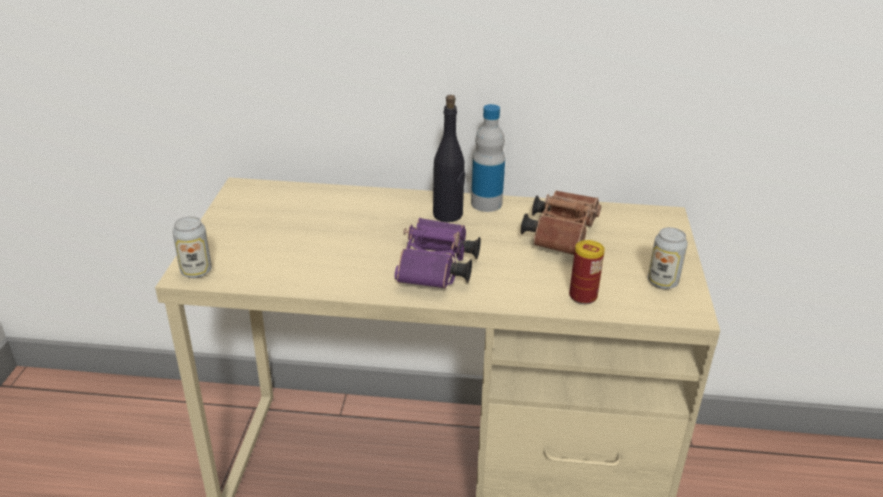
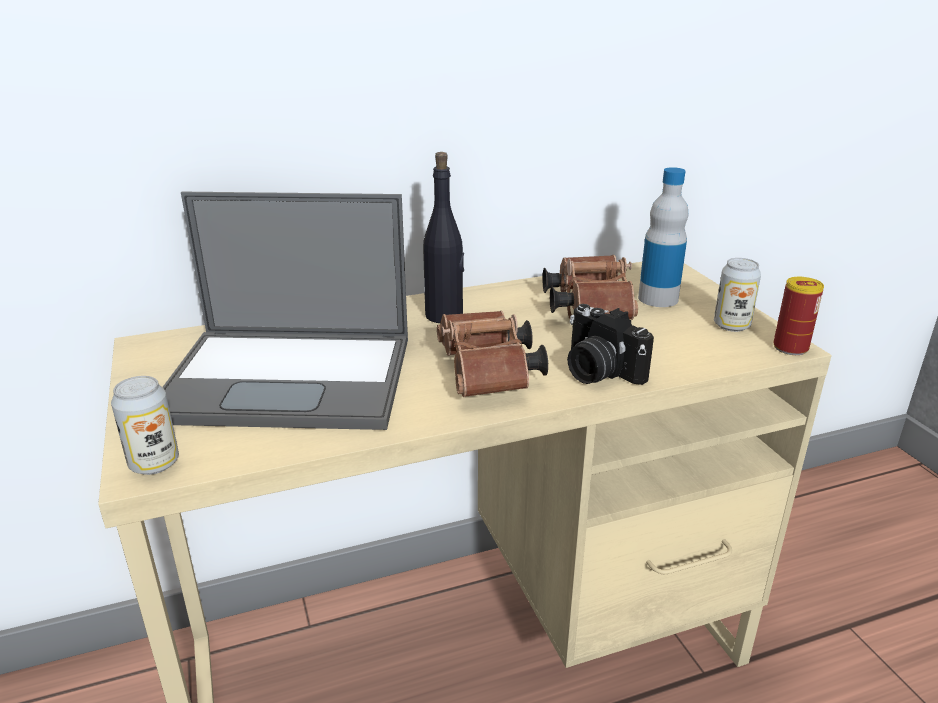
camera: 25 degrees left, 5 degrees down
purple binoculars [395,218,481,289] -> brown binoculars [437,311,548,397]
bottle [471,104,505,212] -> bottle moved to [638,167,689,307]
can [569,240,605,304] -> can moved to [773,277,824,355]
none -> laptop [162,192,408,430]
none -> camera [567,304,654,385]

